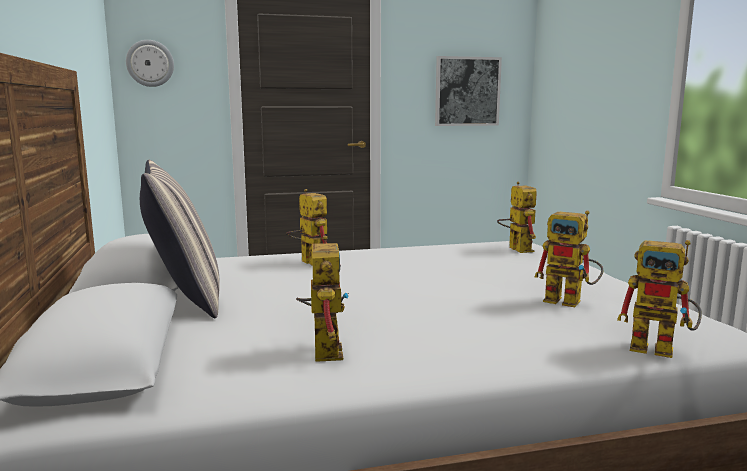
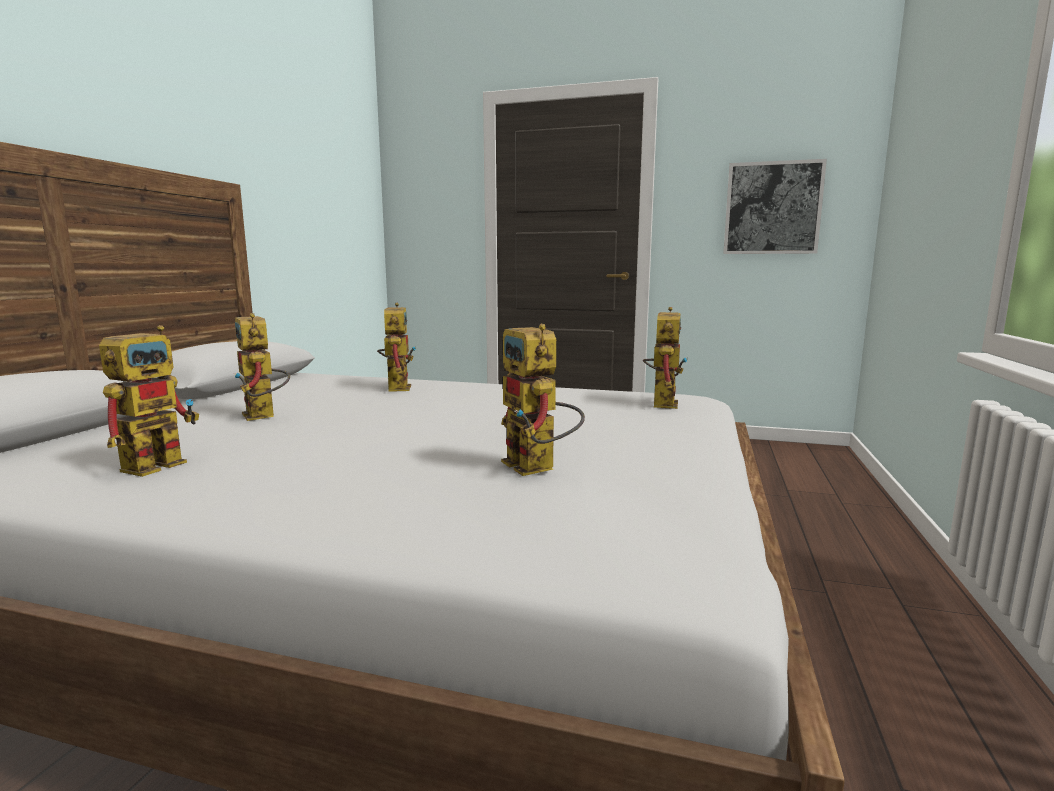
camera: 30 degrees right, 0 degrees up
wall clock [126,40,174,87] -> none
pillow [140,160,220,318] -> none
toy robot [617,240,702,358] -> toy robot moved to [234,313,290,421]

